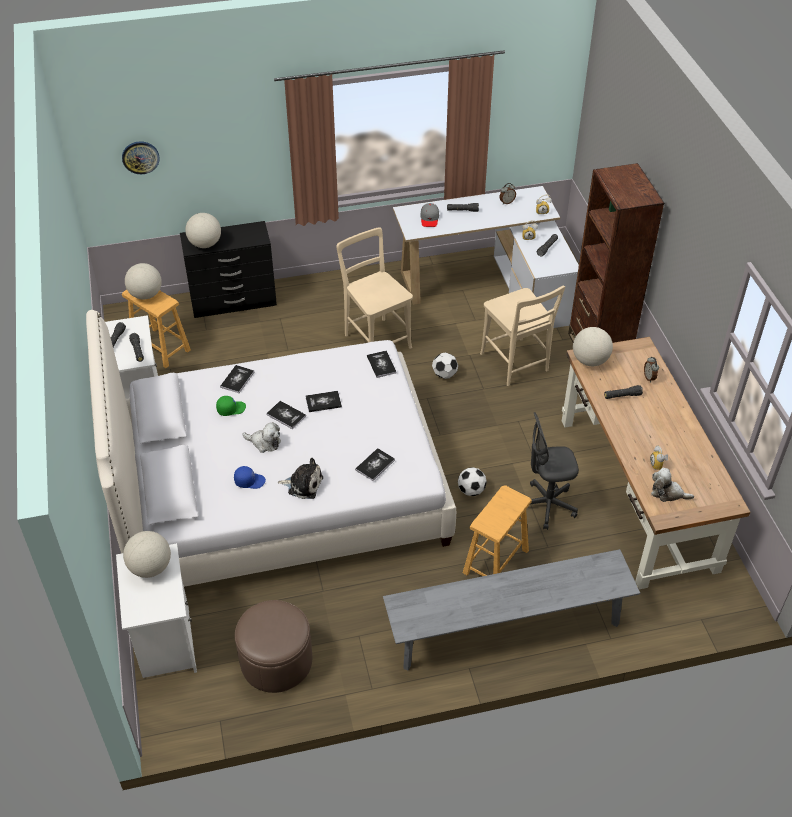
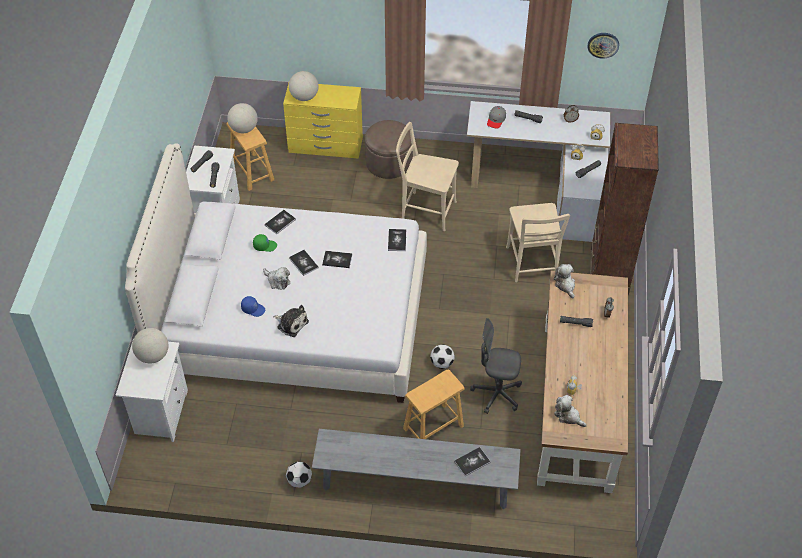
camera: 20 degrees right, 5 degrees up
wall clock [122,141,160,174] -> wall clock moved to [588,33,619,59]
black dresser [180,221,277,318] -> yellow dresser [283,83,363,159]
brown ottoman [235,600,312,693] -> brown ottoman moved to [365,120,413,179]
beige chair [337,227,413,349] -> beige chair turned 60 degrees counterclockwise [396,122,459,231]
book [355,448,395,481] -> book moved to [454,447,491,476]
football [432,353,458,379] -> football moved to [286,462,312,488]
globe [573,327,613,366] -> plush toy [554,264,575,298]

